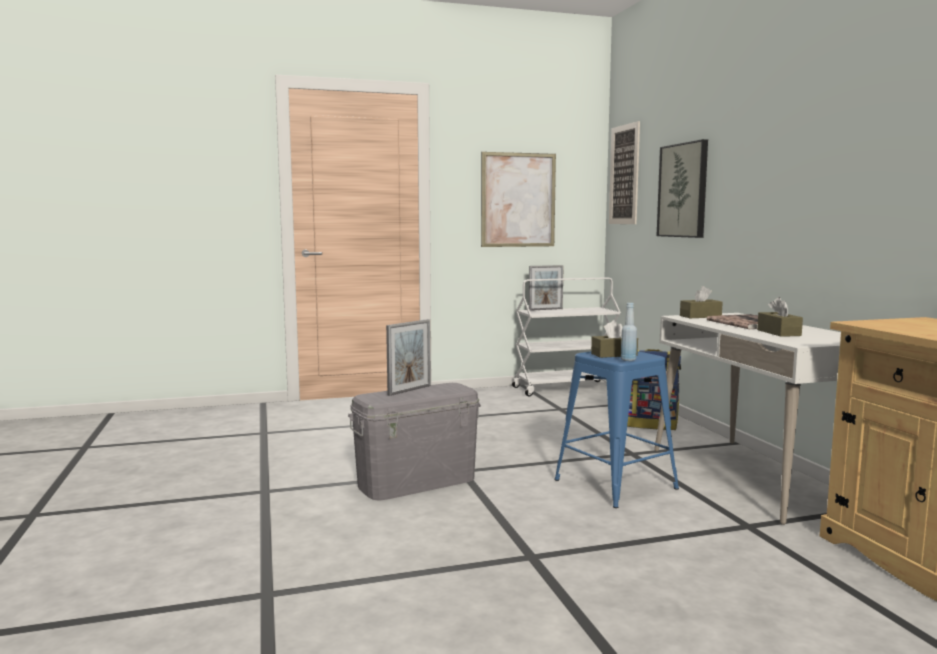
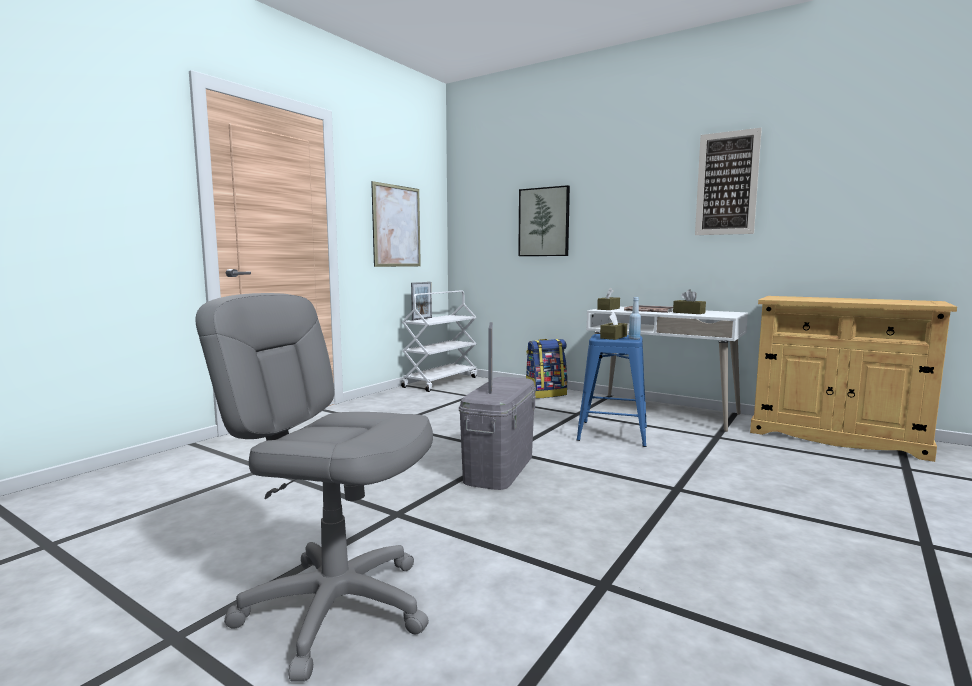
camera: 40 degrees left, 0 degrees up
picture [609,121,640,224] -> picture moved to [695,128,762,235]
none -> grey office chair [195,293,433,682]

